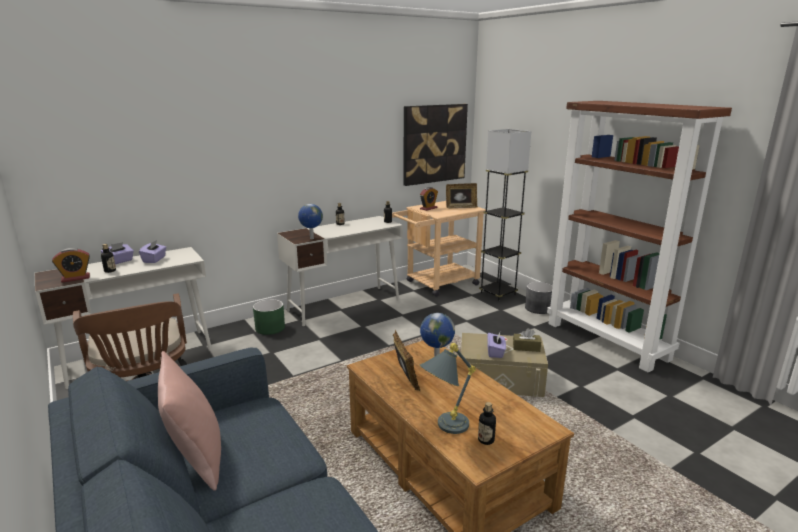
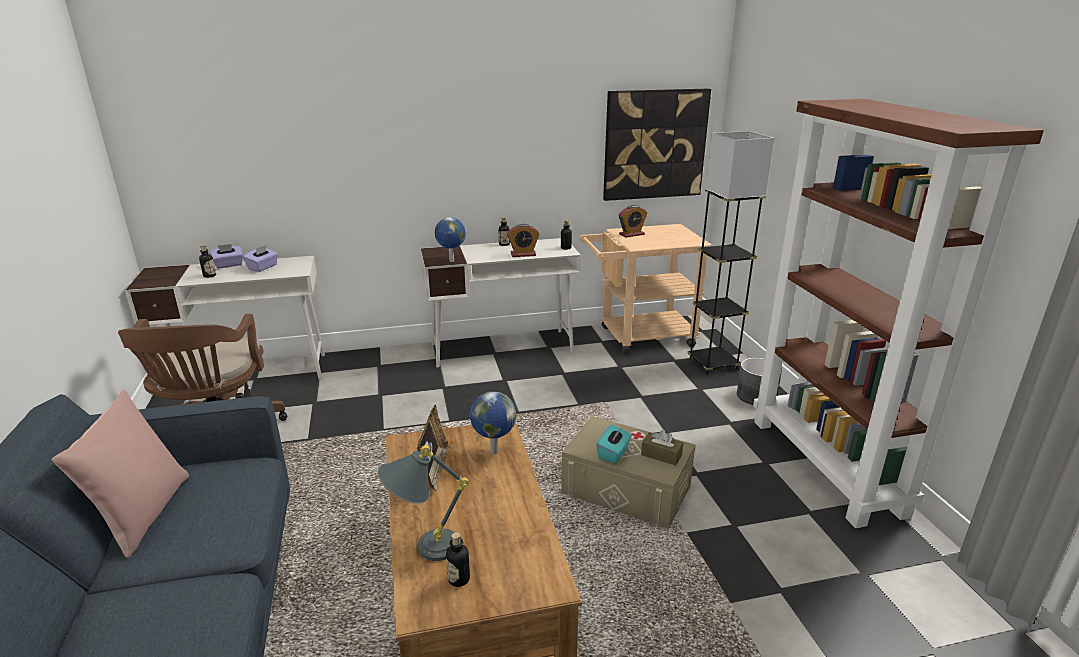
camera: 20 degrees right, 5 degrees up
alarm clock [52,248,90,283] -> alarm clock moved to [507,224,539,257]
green planter [253,299,285,335] -> none
picture frame [446,183,477,208] -> none
purple tissue box [487,333,506,358] -> turquoise tissue box [596,425,632,463]

